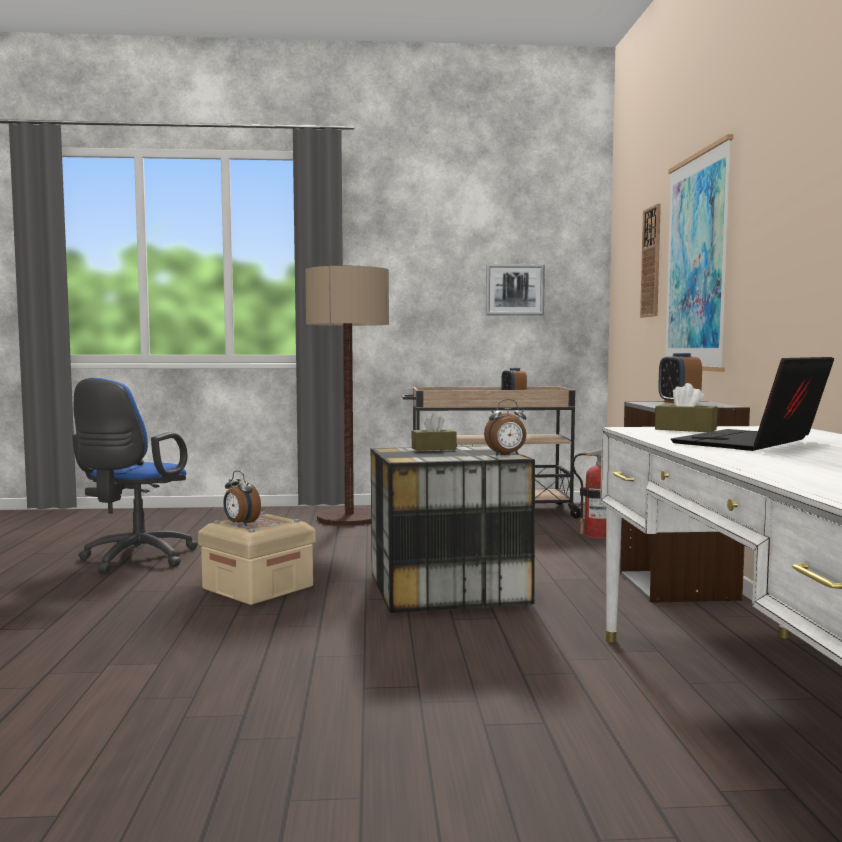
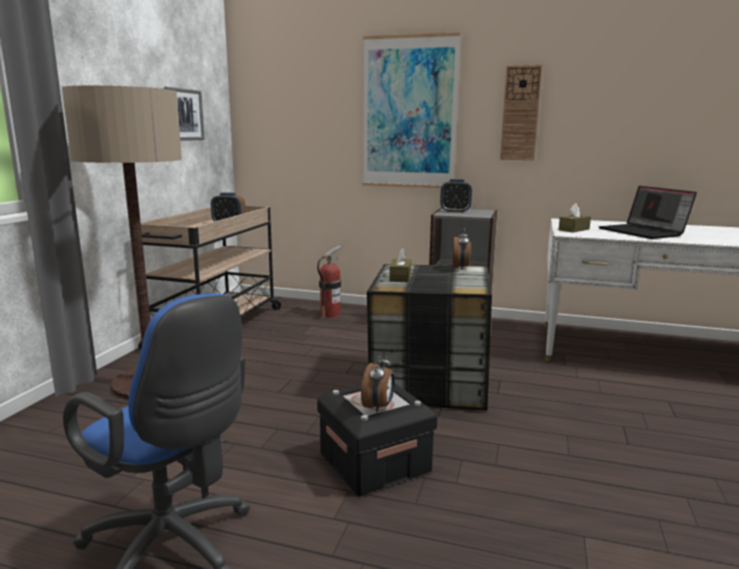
camera: 70 degrees left, 10 degrees up
beige storage box [198,511,316,605] -> black storage box [317,383,438,496]
alarm clock [223,471,261,526] -> alarm clock turned 45 degrees counterclockwise [361,350,395,412]
wall clock [640,204,661,318] -> wall clock moved to [500,65,542,160]

